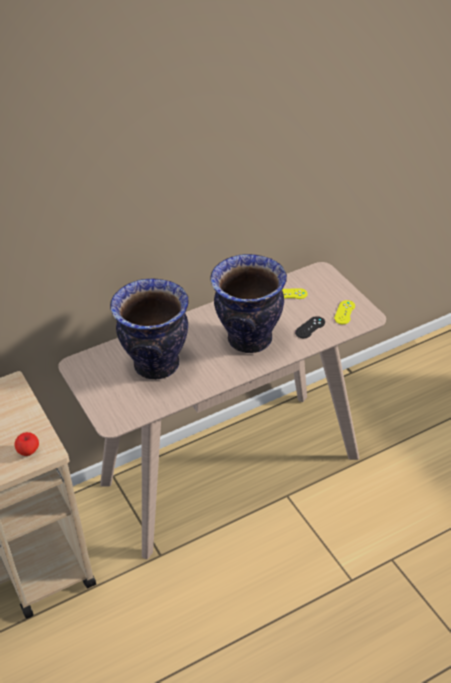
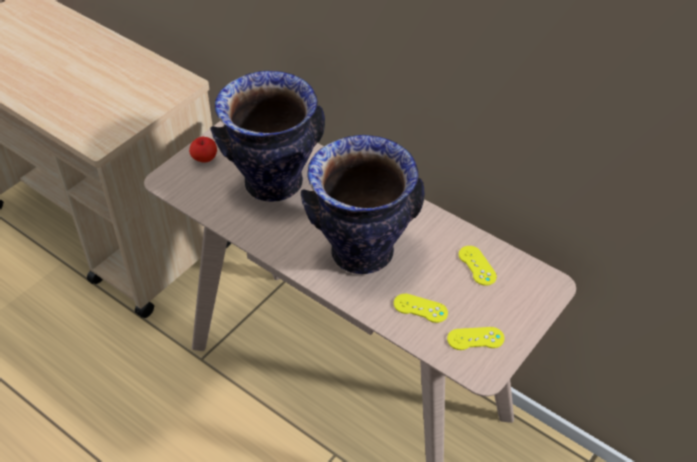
camera: 65 degrees right, 5 degrees up
apple [14,432,39,456] -> apple moved to [189,137,217,162]
black game controller [295,316,325,338] -> yellow game controller [394,294,448,323]

